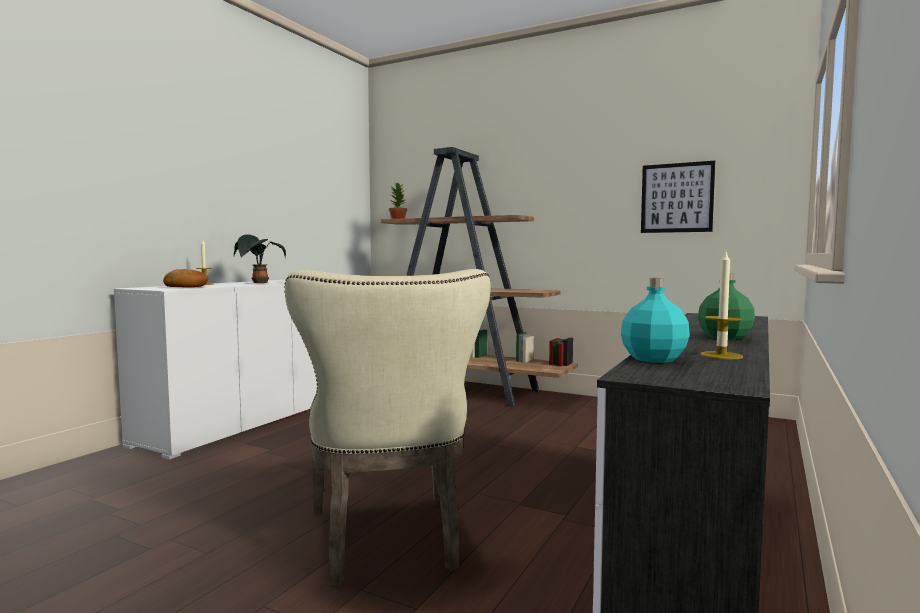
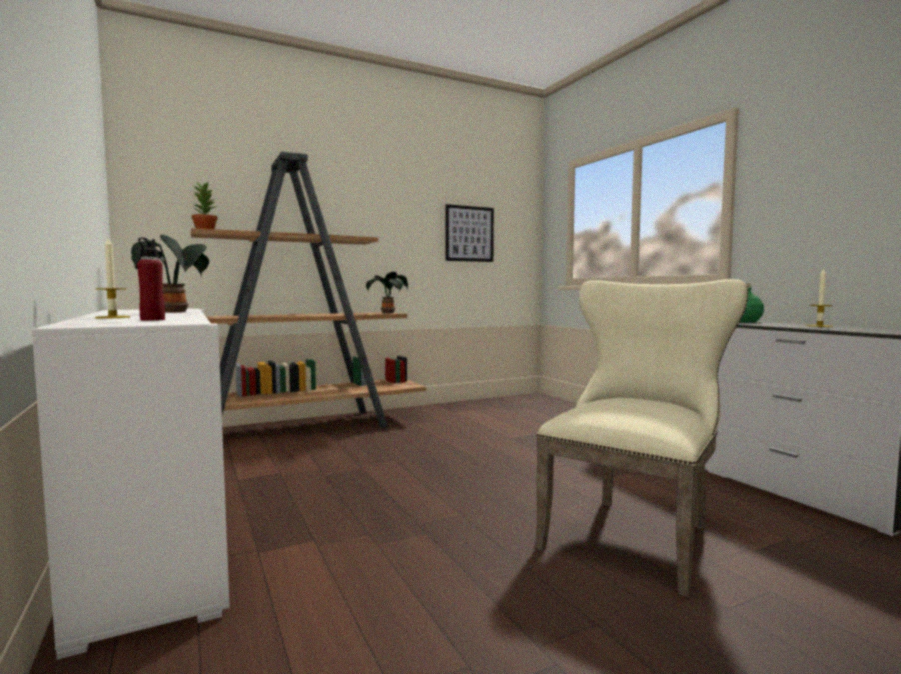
camera: 55 degrees left, 0 degrees up
bread [163,269,208,287] -> red bottle [137,238,165,321]
beige chair [284,269,491,587] -> beige chair turned 75 degrees counterclockwise [535,279,748,597]
turquoise bottle [621,278,690,363] -> none
none -> potted plant [366,272,408,314]

